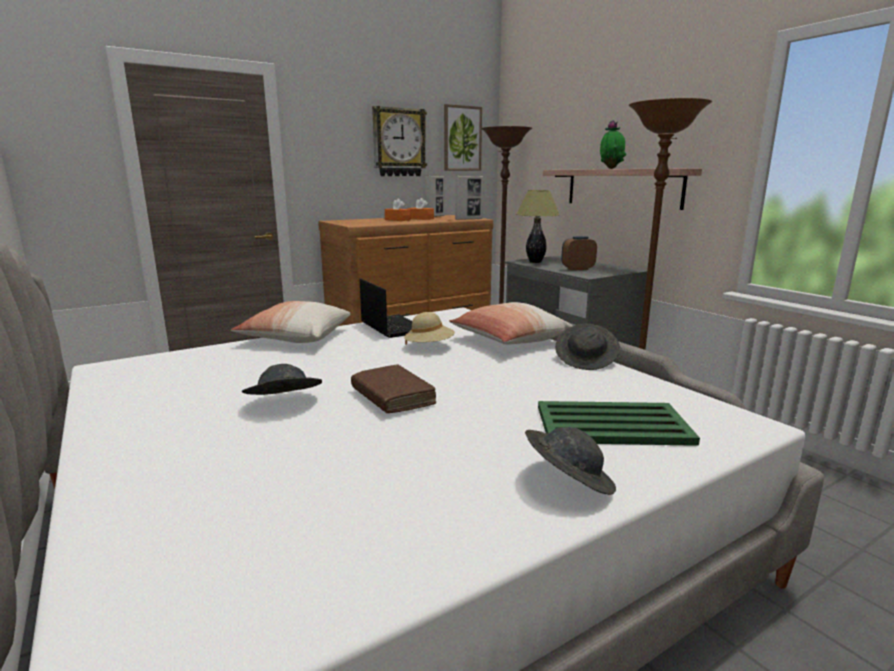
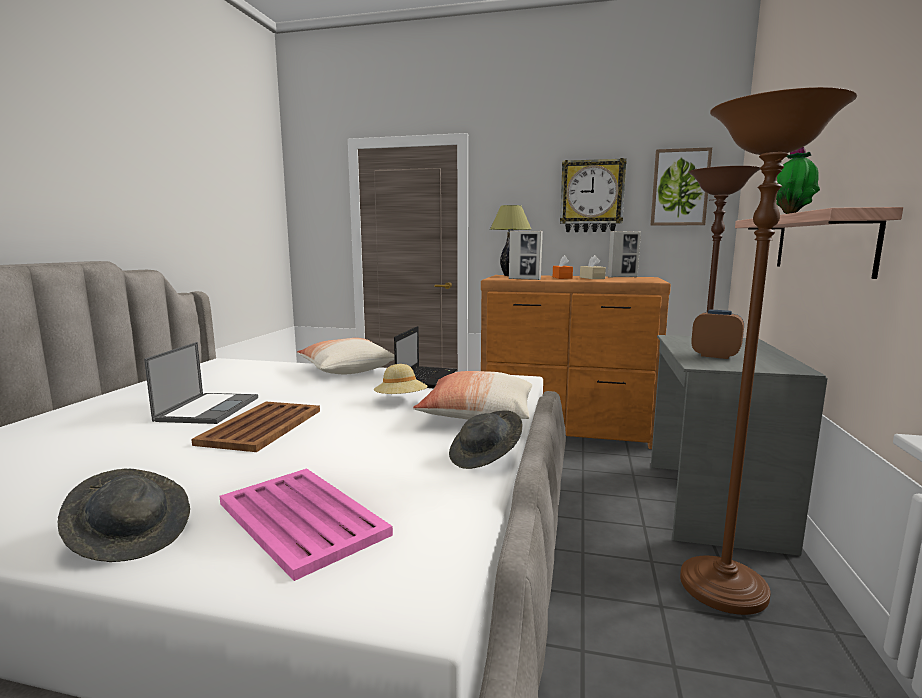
camera: 45 degrees right, 5 degrees down
grey hat [242,364,322,395] -> laptop [144,342,258,424]
brown book [351,364,436,413] -> brown tray [191,402,320,452]
orange tissue box [407,198,434,220] -> beige tissue box [580,255,606,279]
picture frame [455,176,484,220] -> picture frame moved to [509,231,543,280]
table lamp [516,190,560,263] -> table lamp moved to [490,205,531,276]
green tray [538,401,700,446] -> pink tray [220,468,393,581]

